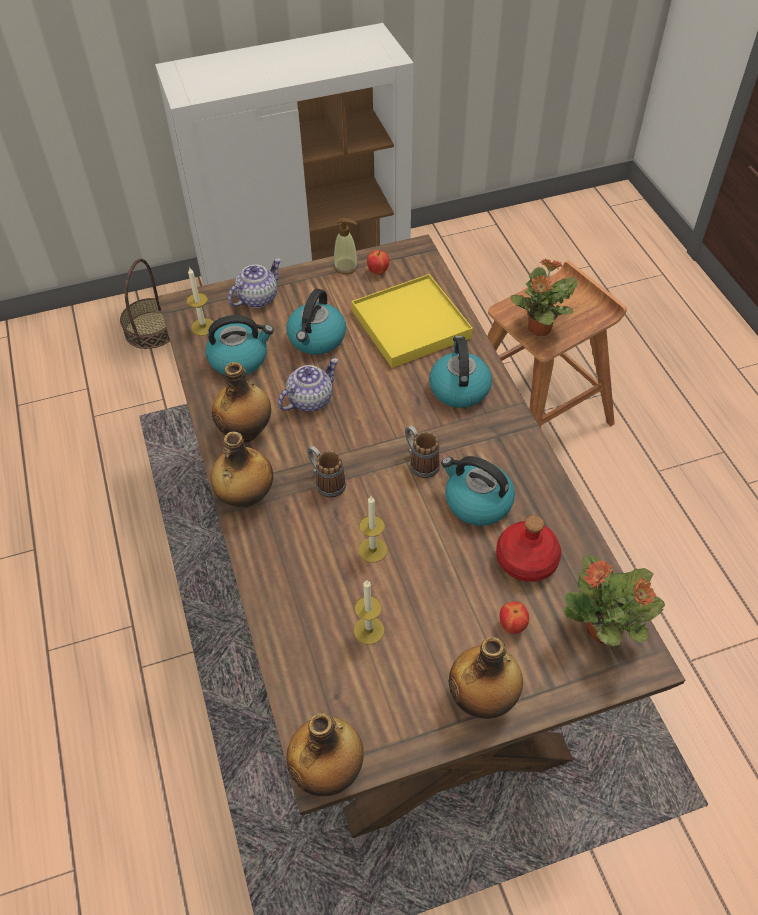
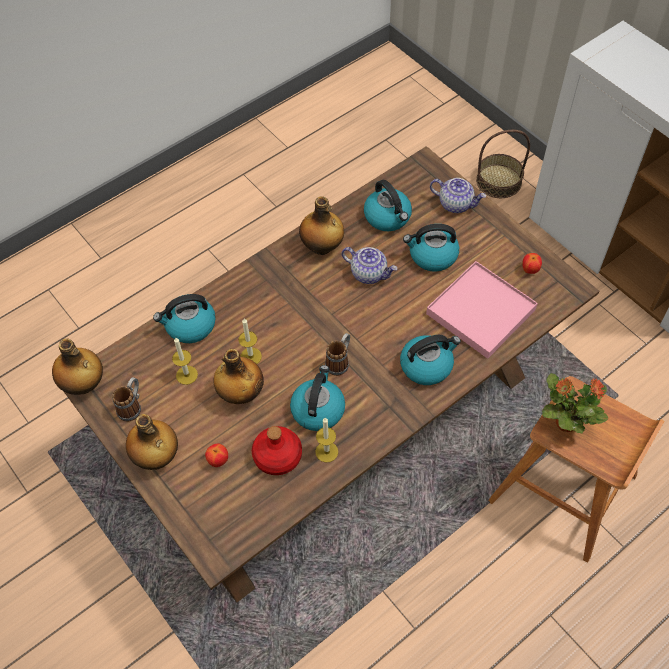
camera: 70 degrees right, 5 degrees up
candle [187,268,213,336] -> candle moved to [315,418,338,463]
bottle [210,431,273,508] -> bottle moved to [213,349,264,404]
mug [307,446,346,498] -> mug moved to [112,377,141,422]
soap dispenser [334,217,358,274] -> none
yellow tray [352,274,473,368] -> pink tray [426,261,538,359]
potted plant [563,554,665,647] -> none
none -> kettle [153,294,216,343]

